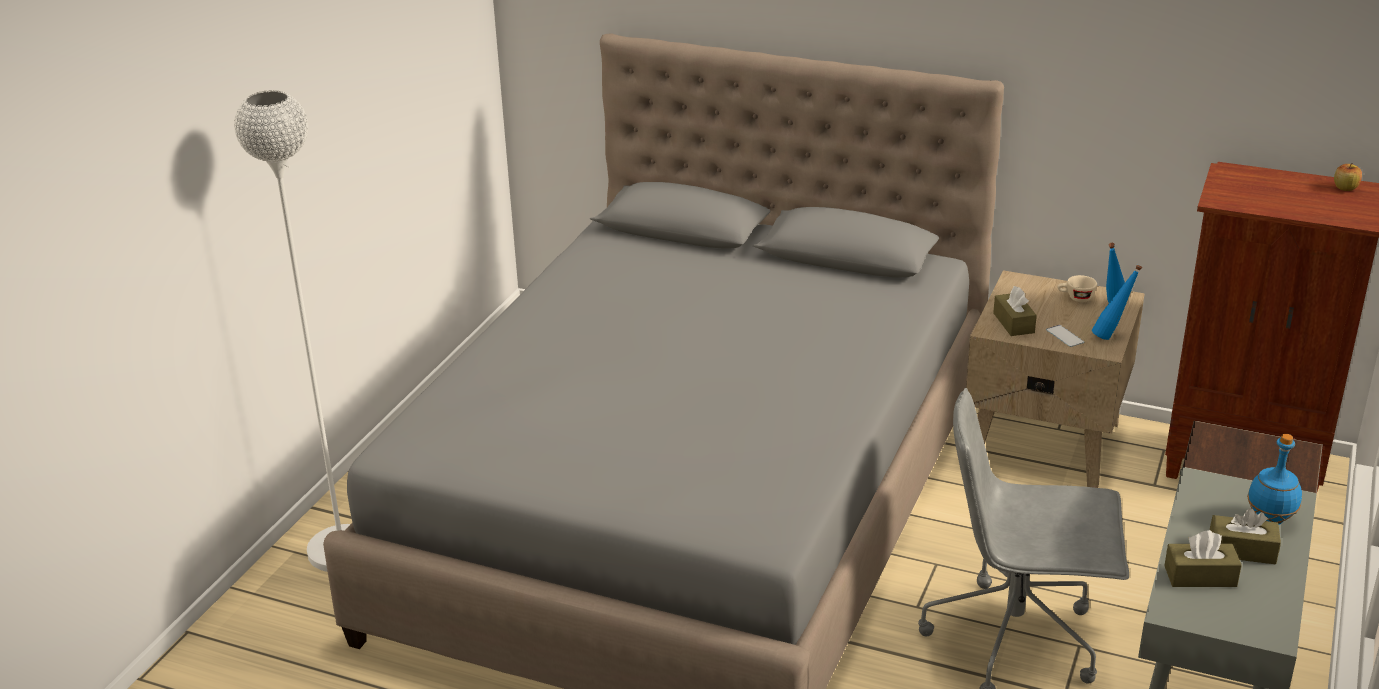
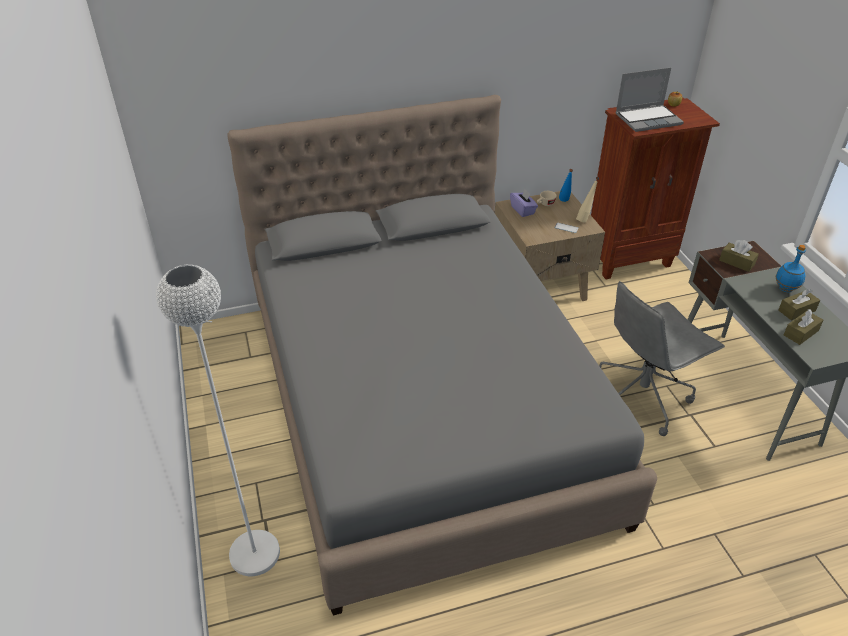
camera: 40 degrees left, 10 degrees up
brown tissue box [993,286,1037,336] -> brown tissue box moved to [719,240,759,272]
blue bottle [1092,265,1142,340] -> beige bottle [576,177,599,223]
none -> purple tissue box [510,189,538,217]
none -> laptop [615,67,684,132]

